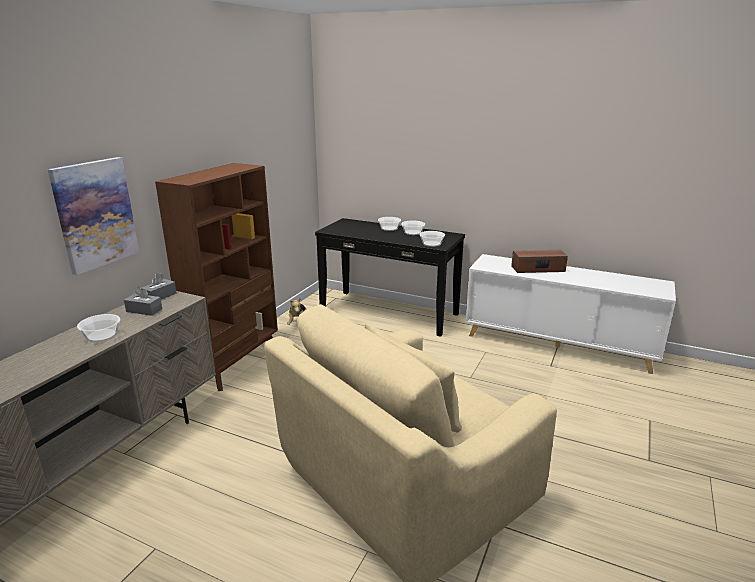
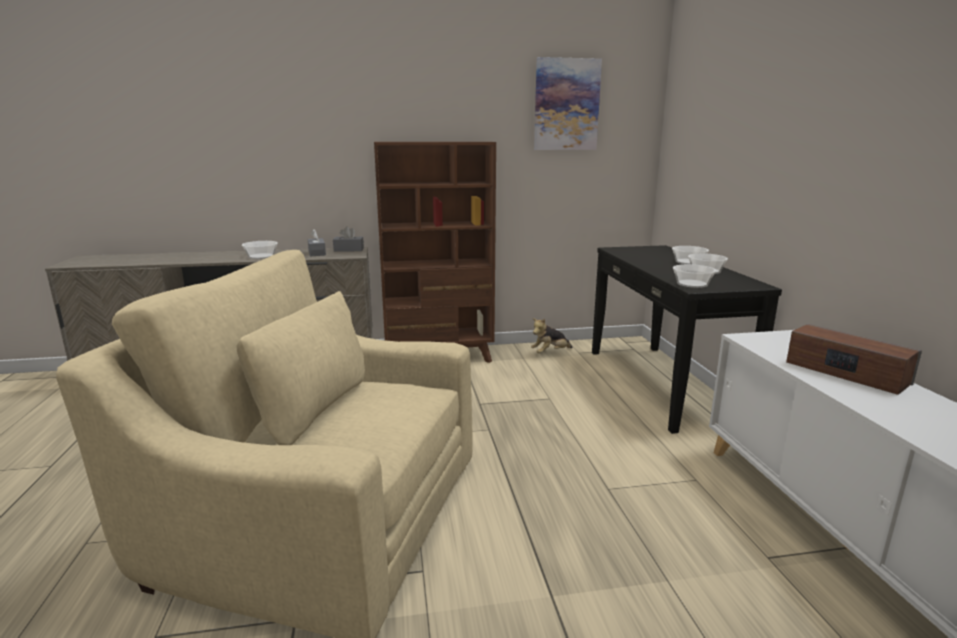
camera: 55 degrees right, 5 degrees down
picture [48,157,139,275] -> picture moved to [534,57,602,150]

